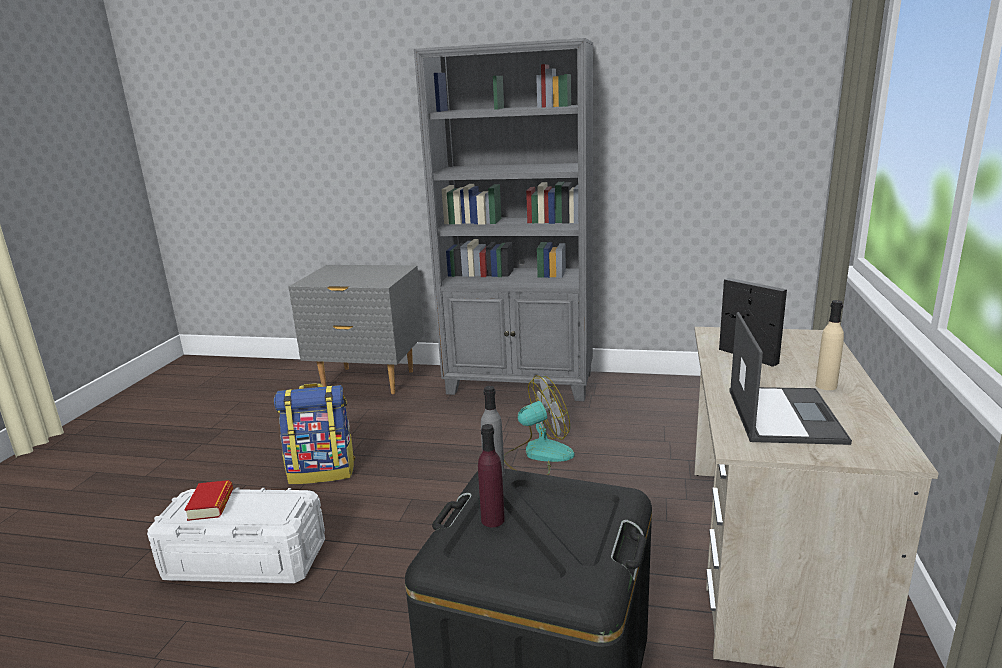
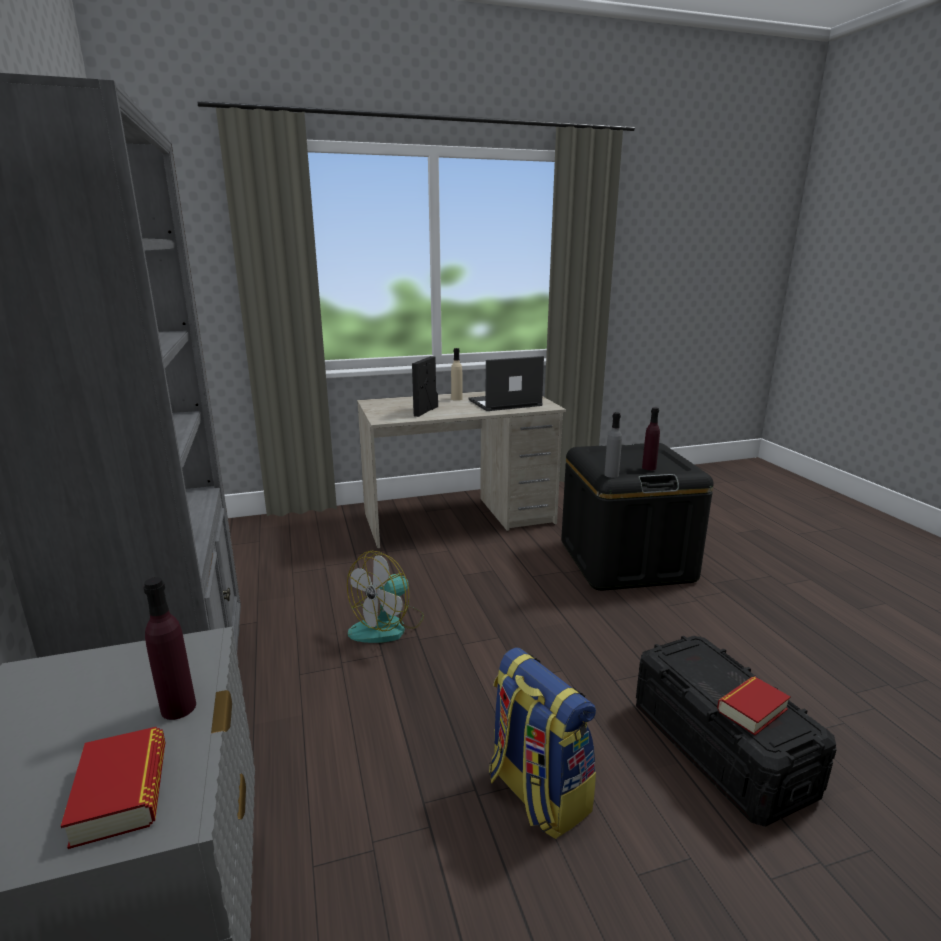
camera: 120 degrees left, 0 degrees up
white storage box [147,487,325,584] -> black storage box [636,636,837,827]
fan [504,375,575,475] -> fan turned 90 degrees counterclockwise [347,551,424,643]
none -> book [61,727,165,849]
none -> purple bottle [143,577,196,720]

